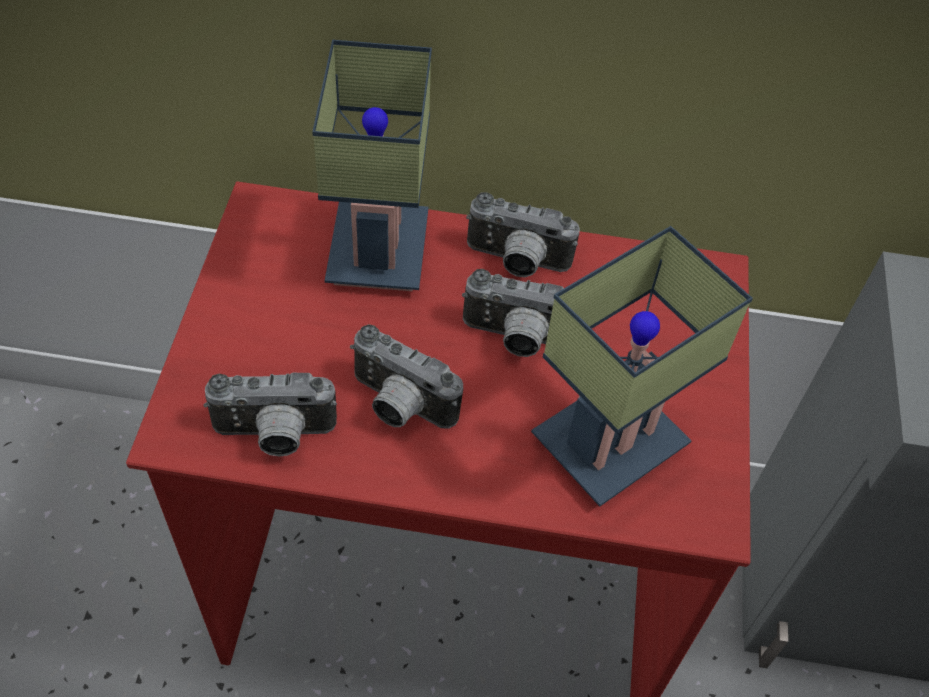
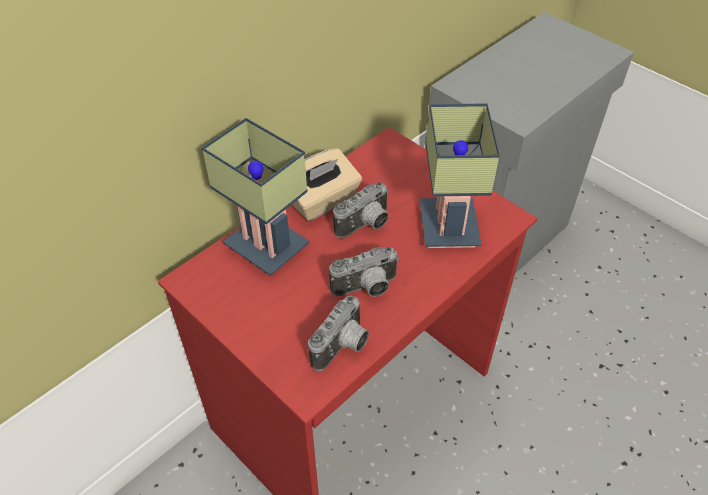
camera: 50 degrees left, 5 degrees down
camera [466,192,580,277] -> beige tissue box [292,148,362,221]

